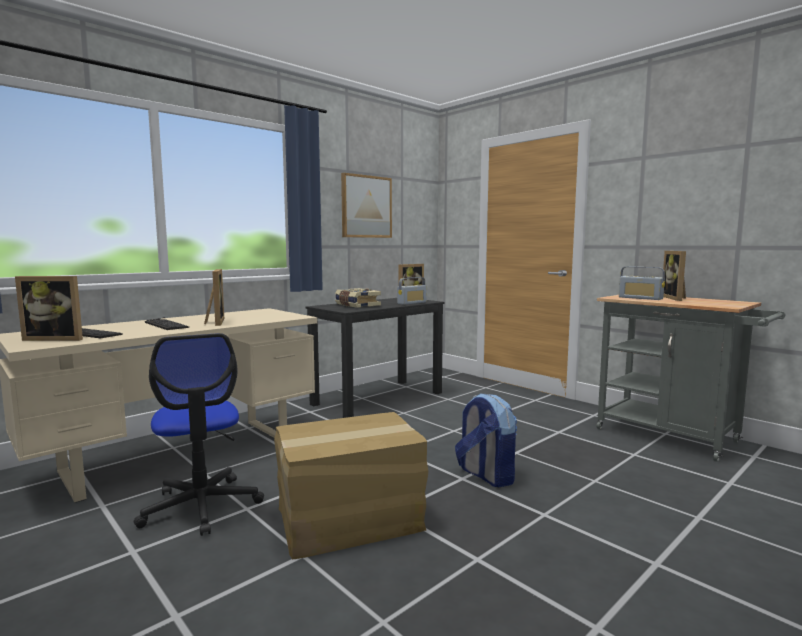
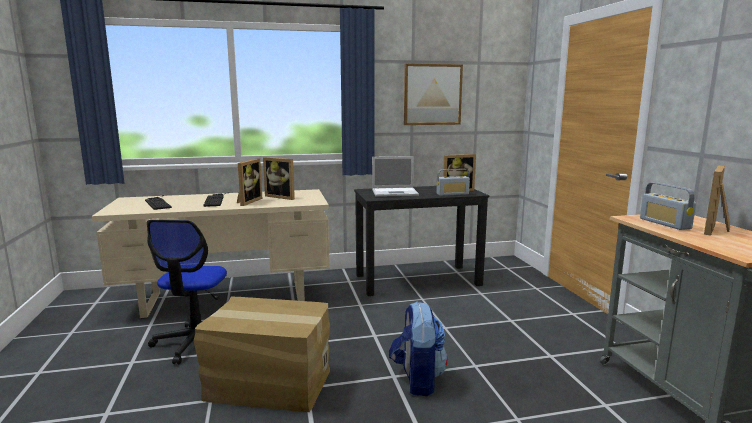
camera: 30 degrees right, 5 degrees up
picture frame [15,276,83,341] -> picture frame moved to [263,157,295,200]
book [335,288,381,308] -> laptop [372,156,419,197]

